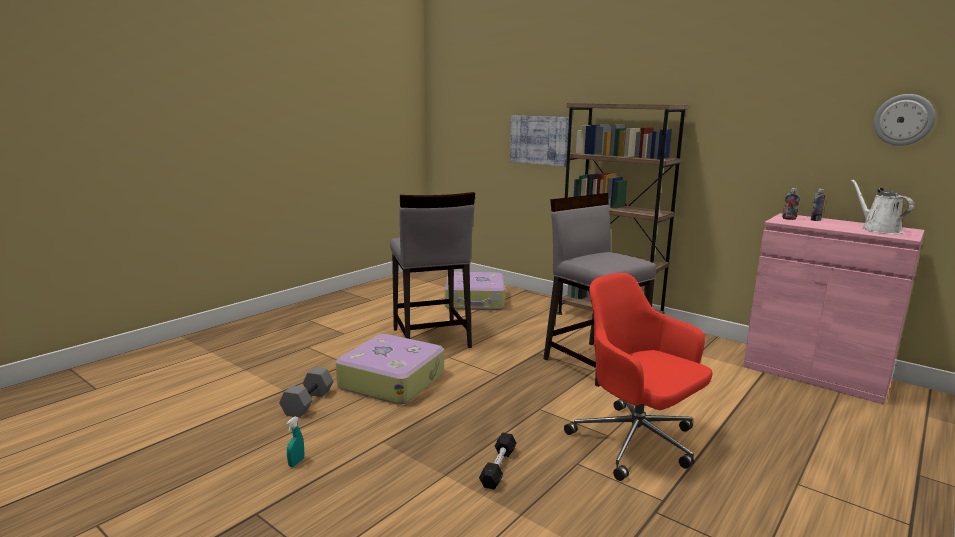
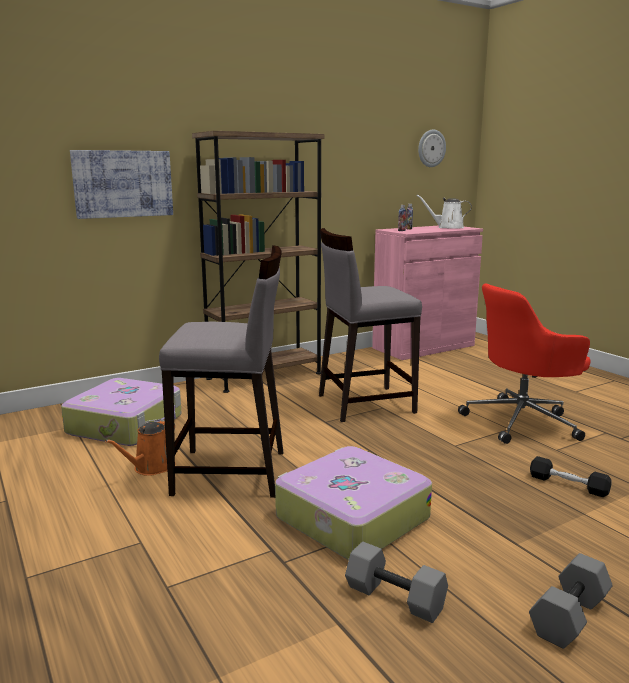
camera: 70 degrees left, 0 degrees up
turquoise spray bottle [287,417,304,467] -> grey dumbbell [529,553,613,649]
none -> orange watering can [105,419,175,476]

